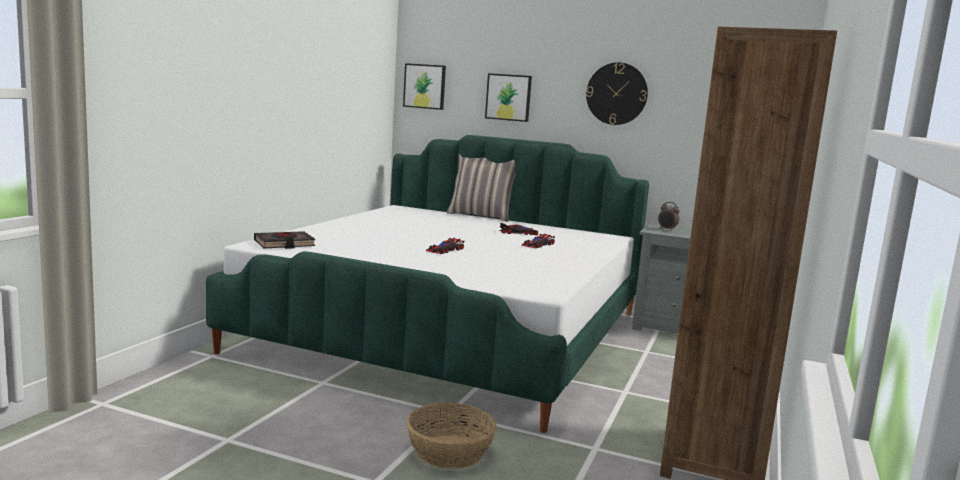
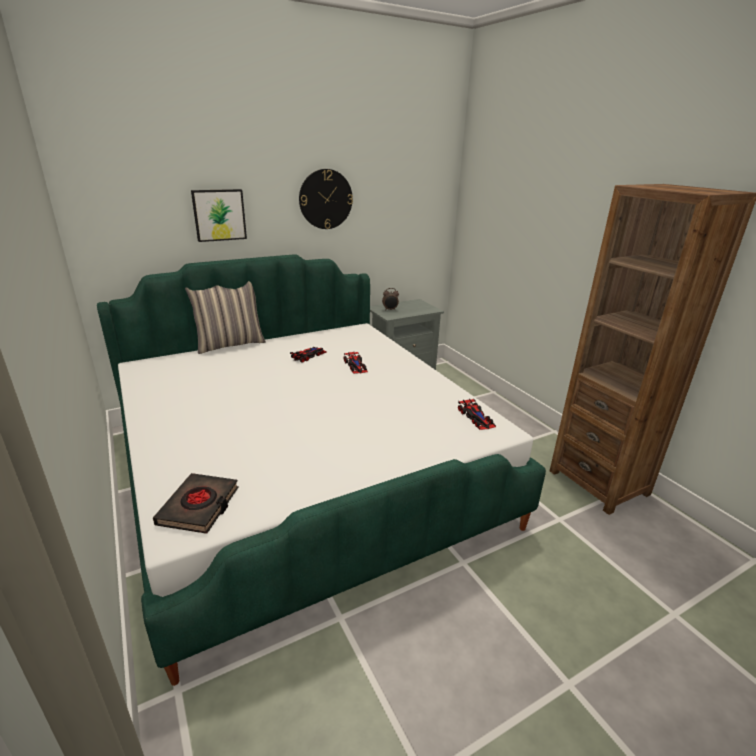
camera: 50 degrees left, 15 degrees up
picture [403,63,446,110] -> none
basket [406,403,497,469] -> none
toy car [426,237,465,254] -> toy car moved to [458,398,496,430]

